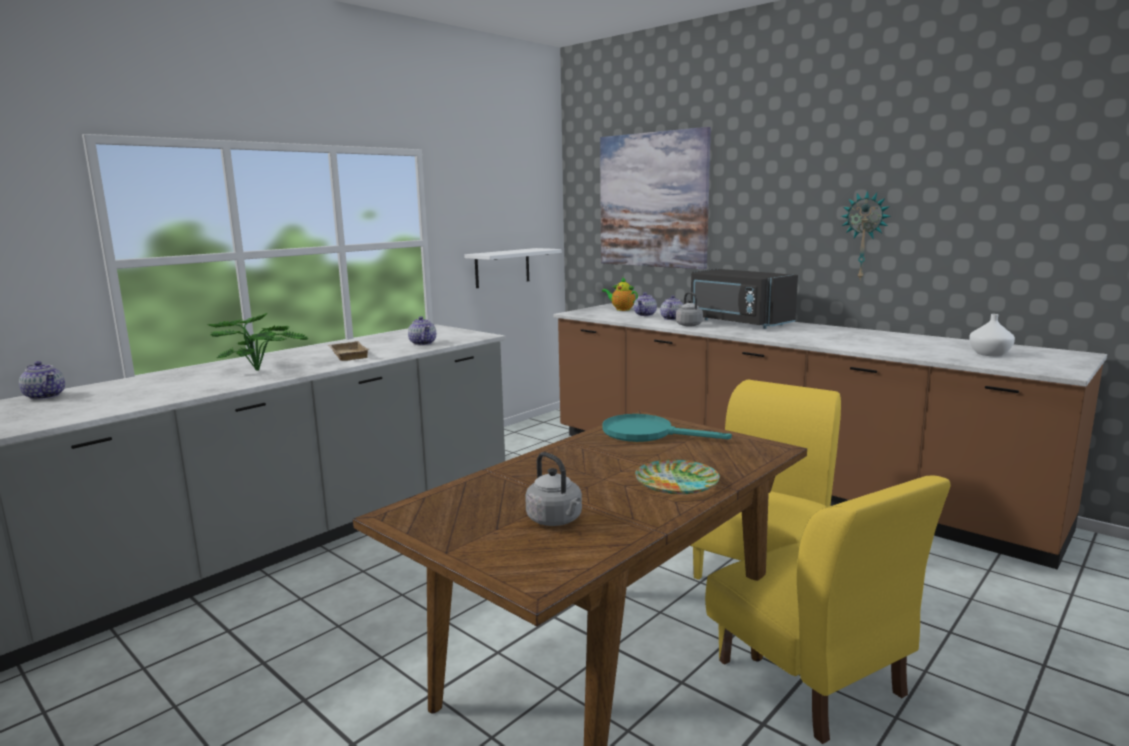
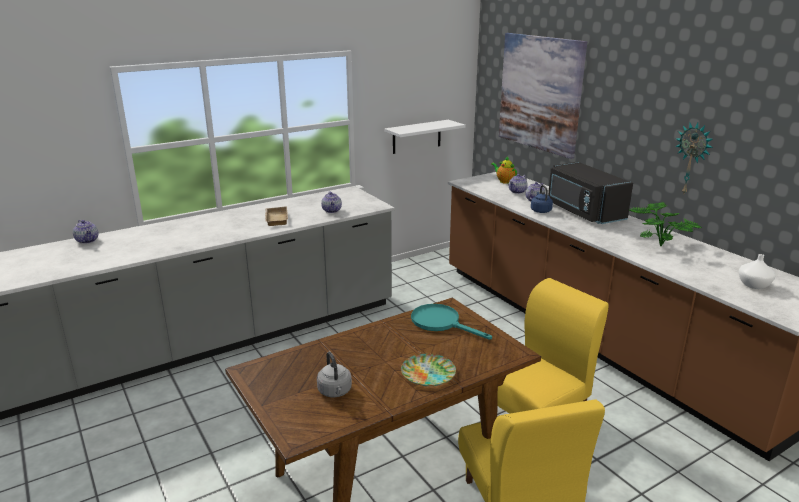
camera: 15 degrees right, 10 degrees up
potted plant [208,313,308,371] -> potted plant moved to [629,202,702,246]
grey kettle [676,292,703,326] -> blue kettle [531,185,553,213]

